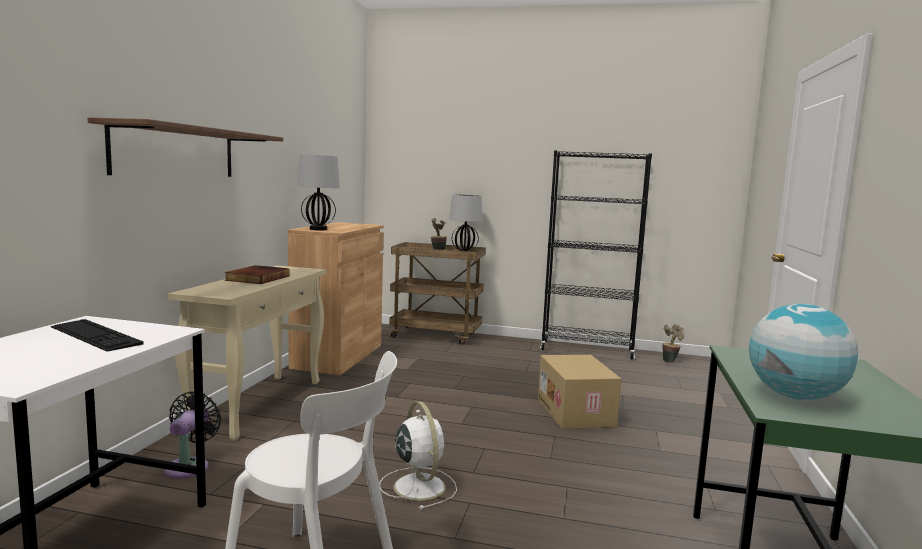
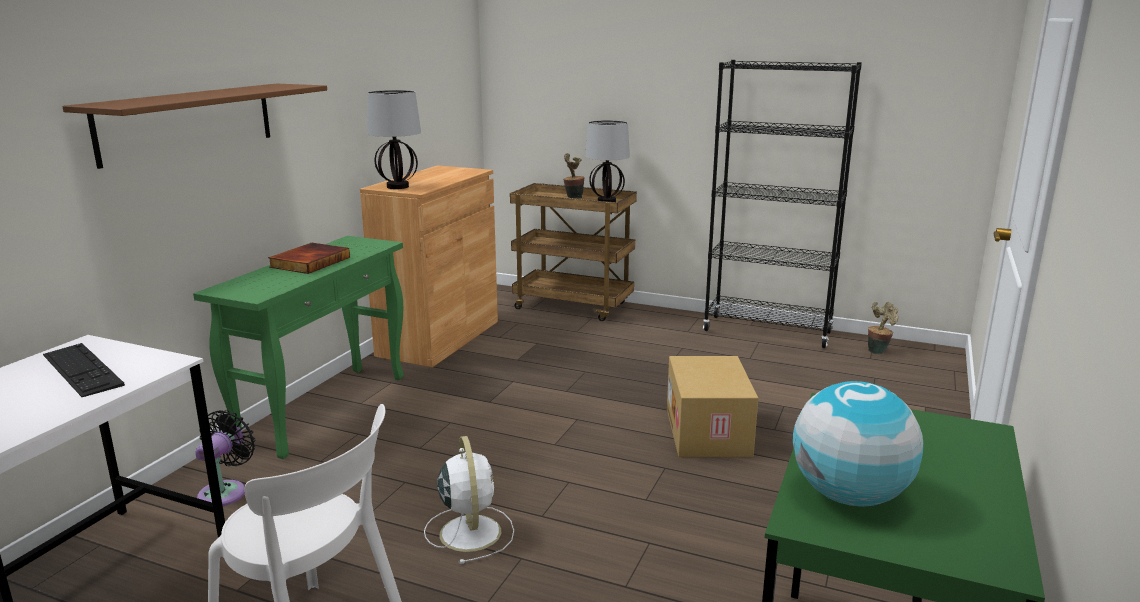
camera: 10 degrees right, 10 degrees up
beige console table [168,266,326,441] -> green console table [193,236,404,459]

